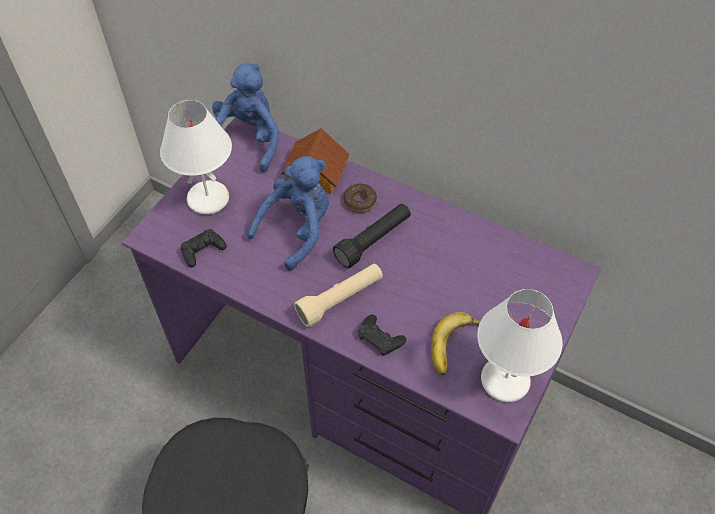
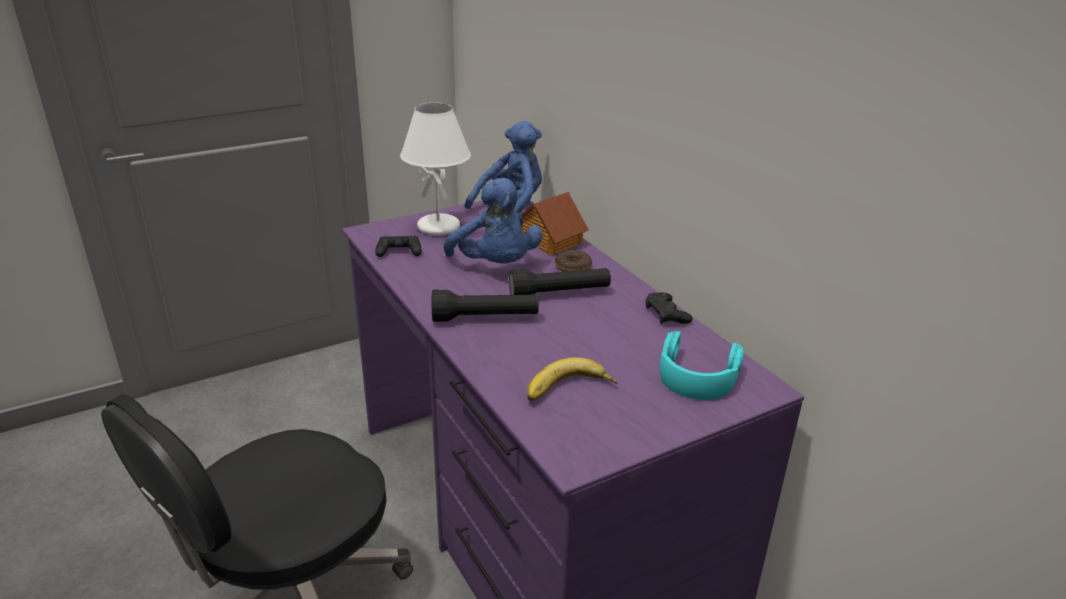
camera: 30 degrees right, 25 degrees down
blue plush toy [247,156,329,270] -> blue plush toy turned 75 degrees clockwise [443,178,543,264]
beige flashlight [294,264,383,327] -> black flashlight [432,289,539,322]
black game controller [358,315,406,356] -> black game controller moved to [645,292,693,324]
white table lamp [477,289,562,402] -> none
none -> turquoise headphones [660,331,744,400]

